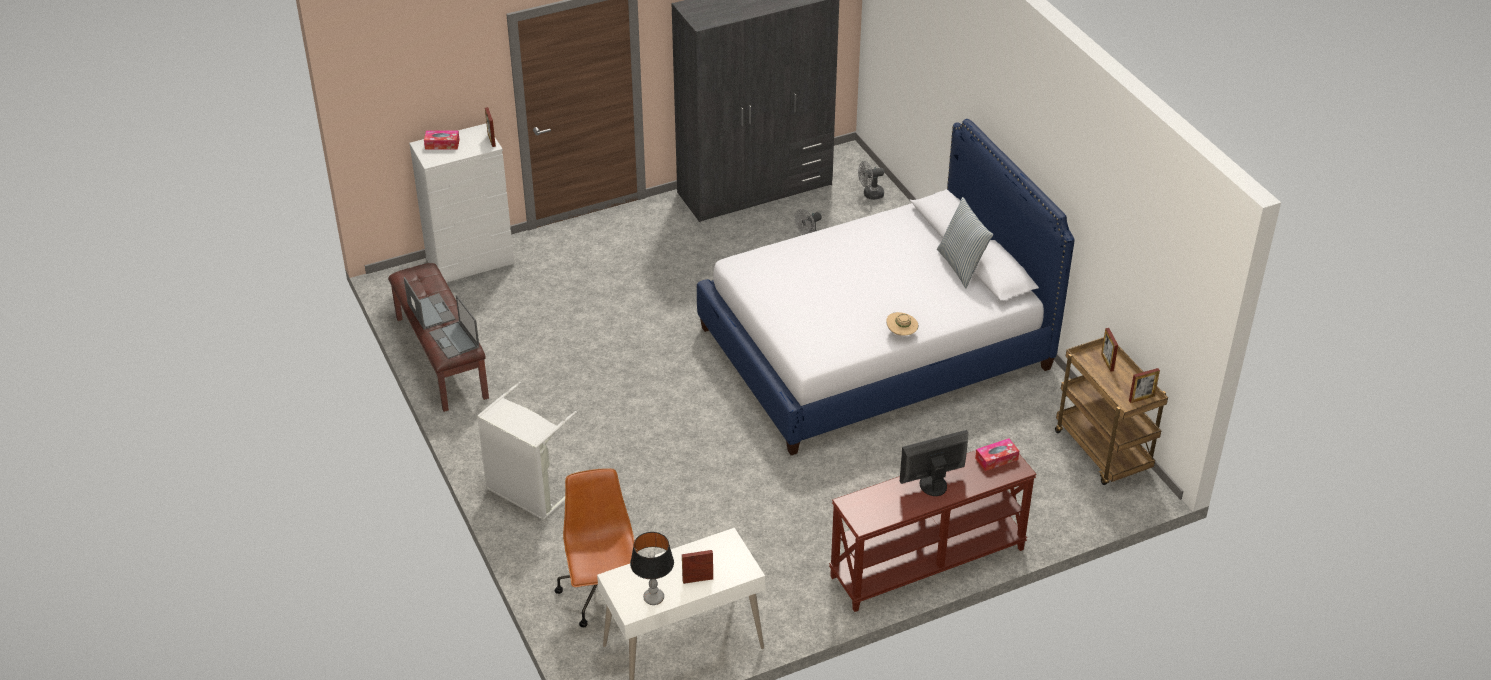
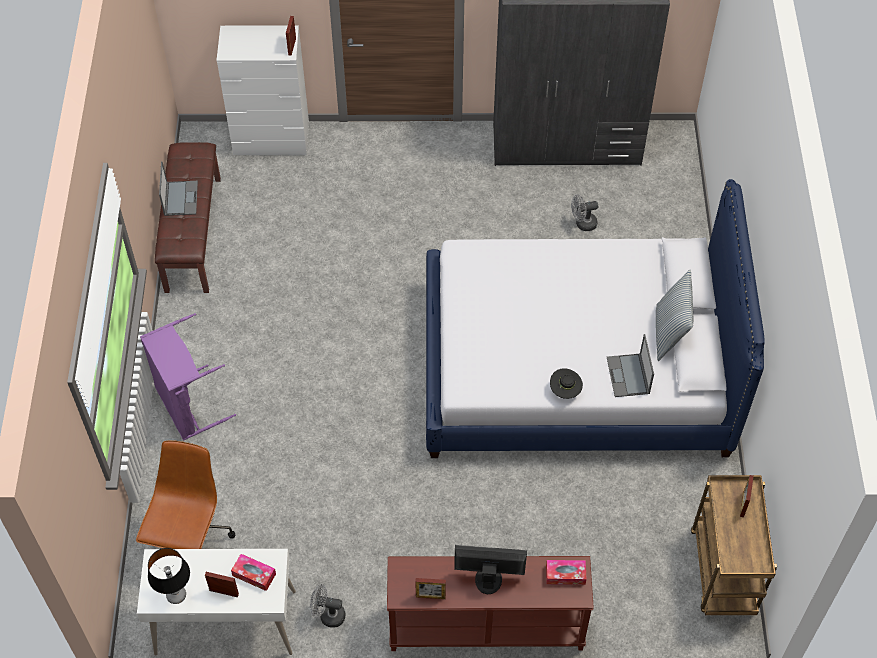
camera: 25 degrees right, 15 degrees up
tissue box [424,130,460,150] -> tissue box moved to [231,554,276,591]
laptop [429,295,480,359] -> laptop moved to [607,334,654,397]
grey laundry basket [477,382,577,520] -> purple laundry basket [140,313,236,441]
grey fan [858,161,884,200] -> grey fan moved to [310,584,346,628]
beige hat [886,312,918,336] -> black hat [550,368,583,399]
picture frame [1129,368,1160,403] -> picture frame moved to [415,578,446,599]

